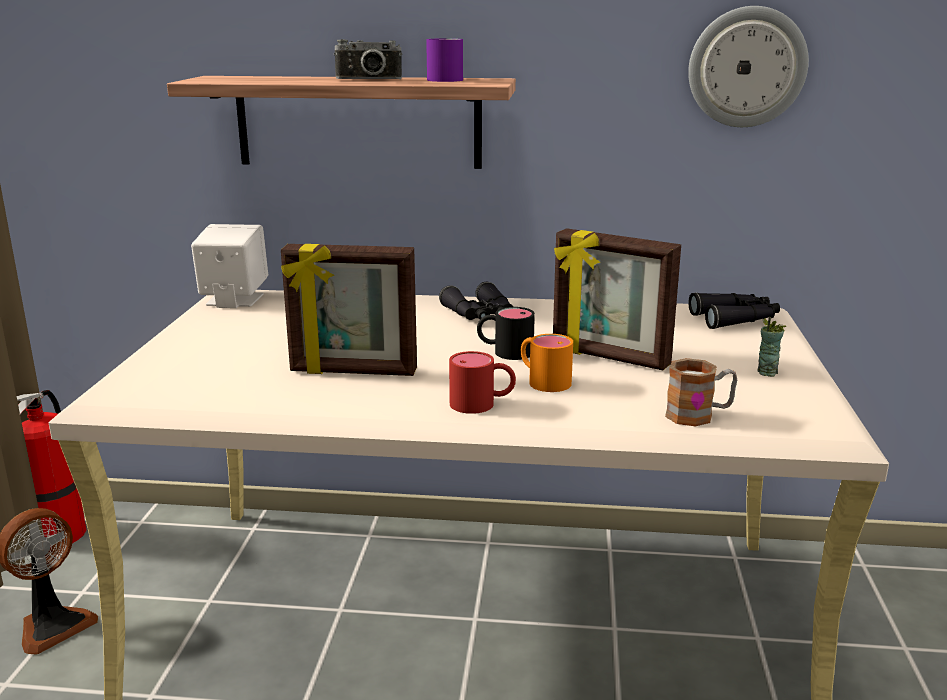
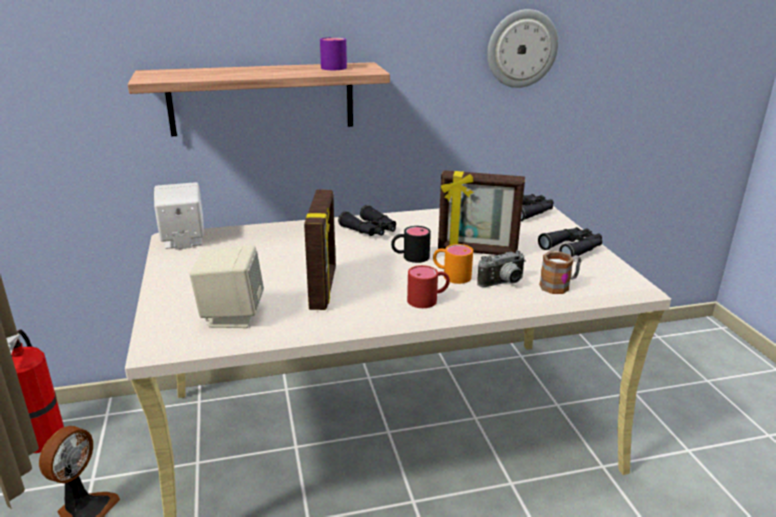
camera: 20 degrees left, 5 degrees up
picture frame [281,244,417,376] -> picture frame turned 75 degrees counterclockwise [304,190,336,310]
camera [334,39,402,79] -> camera moved to [477,251,526,287]
cup [757,317,786,377] -> black binoculars [538,227,602,257]
none -> beige speaker [190,245,264,328]

